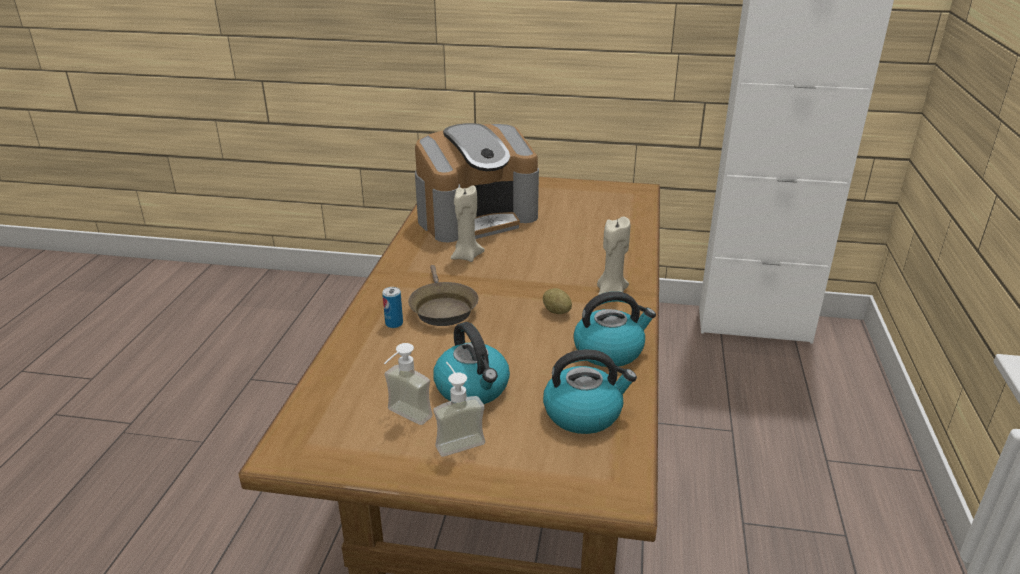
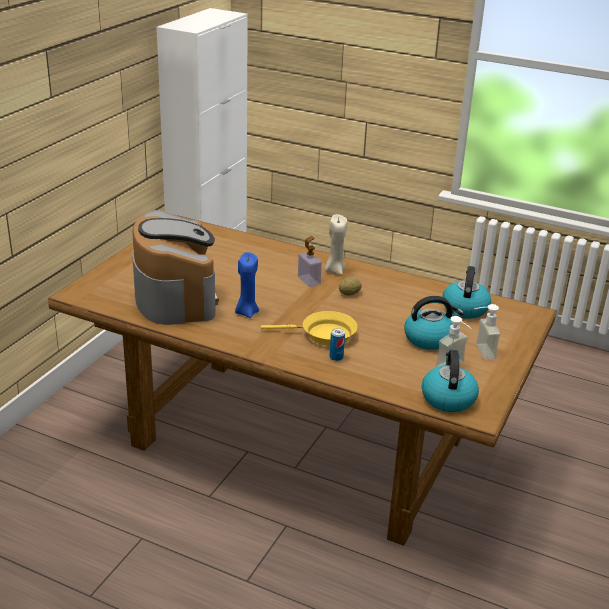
camera: 75 degrees left, 0 degrees up
brown frying pan [408,265,479,326] -> yellow frying pan [261,311,357,346]
beige candle [451,185,485,262] -> blue candle [235,252,259,318]
kettle [573,291,656,367] -> kettle moved to [421,350,479,412]
none -> soap dispenser [298,236,322,287]

